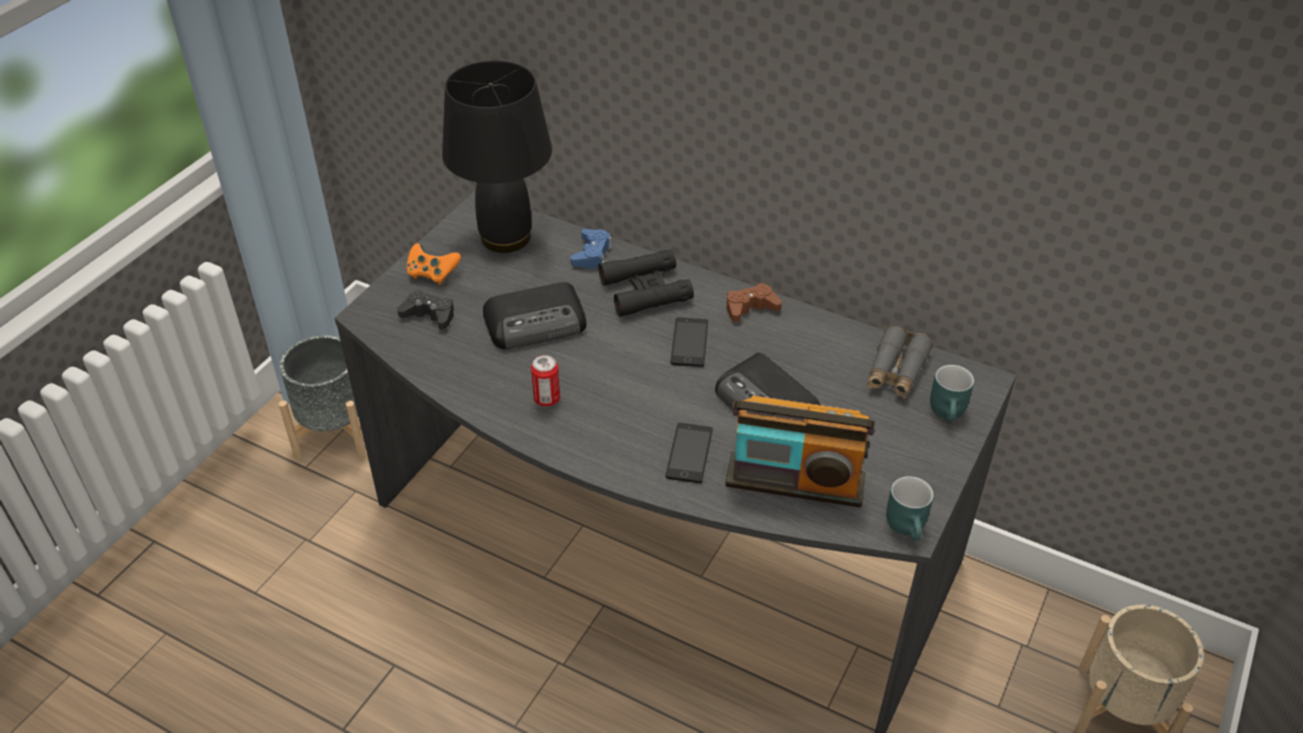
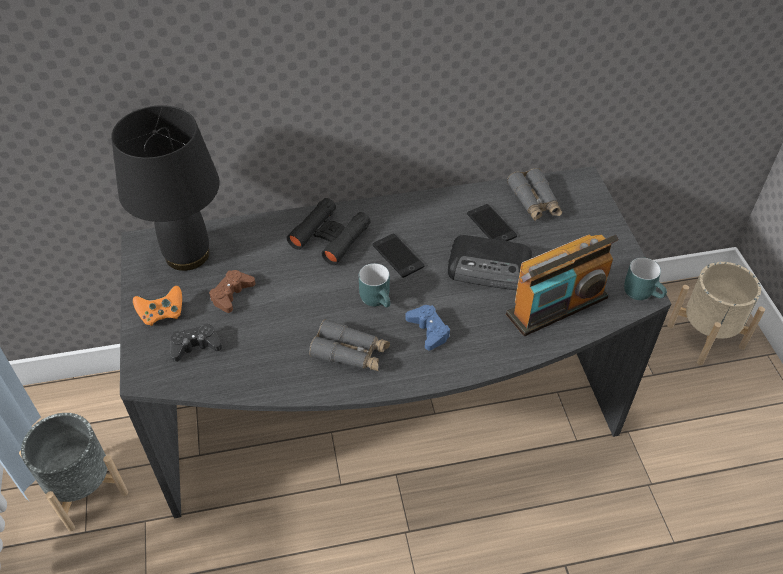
camera: 40 degrees left, 5 degrees up
radio [483,282,586,349] -> none
can [531,355,560,406] -> grey binoculars [309,319,390,371]
blue game controller [570,229,612,269] -> blue game controller moved to [405,305,450,350]
phone [665,423,713,483] -> phone moved to [467,204,517,241]
brown game controller [727,283,782,322] -> brown game controller moved to [209,270,255,313]
turquoise mug [930,365,974,422] -> turquoise mug moved to [359,263,391,307]

